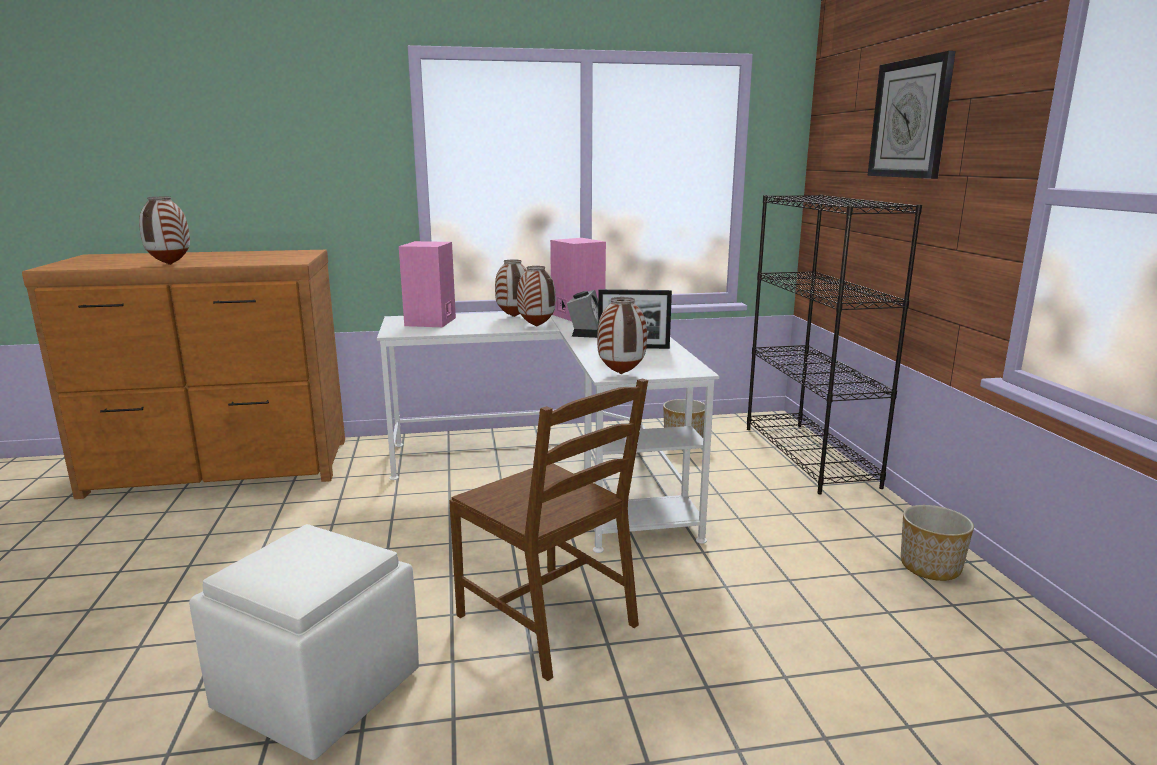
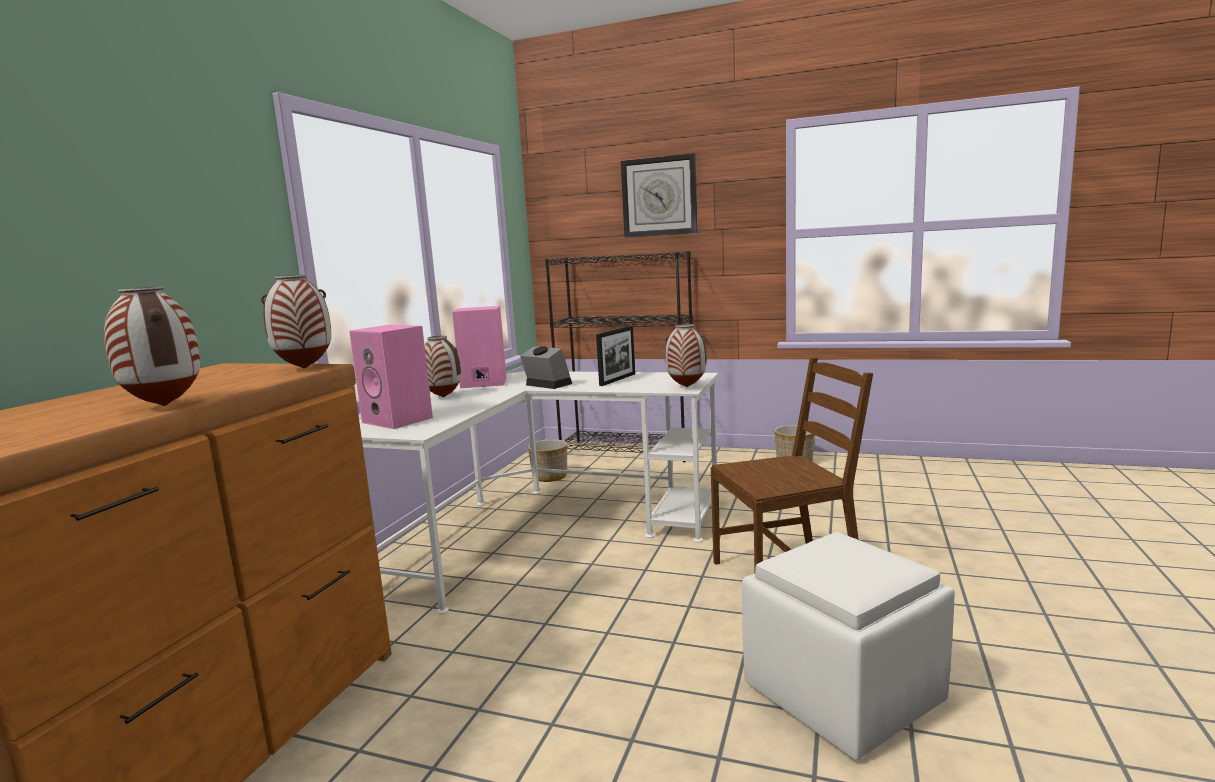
camera: 60 degrees left, 5 degrees down
vase [517,266,556,326] -> vase moved to [261,275,331,369]

